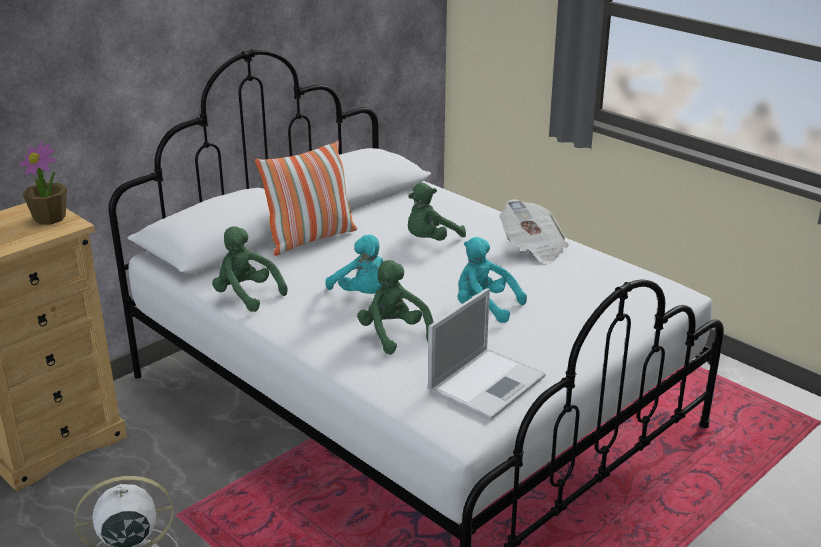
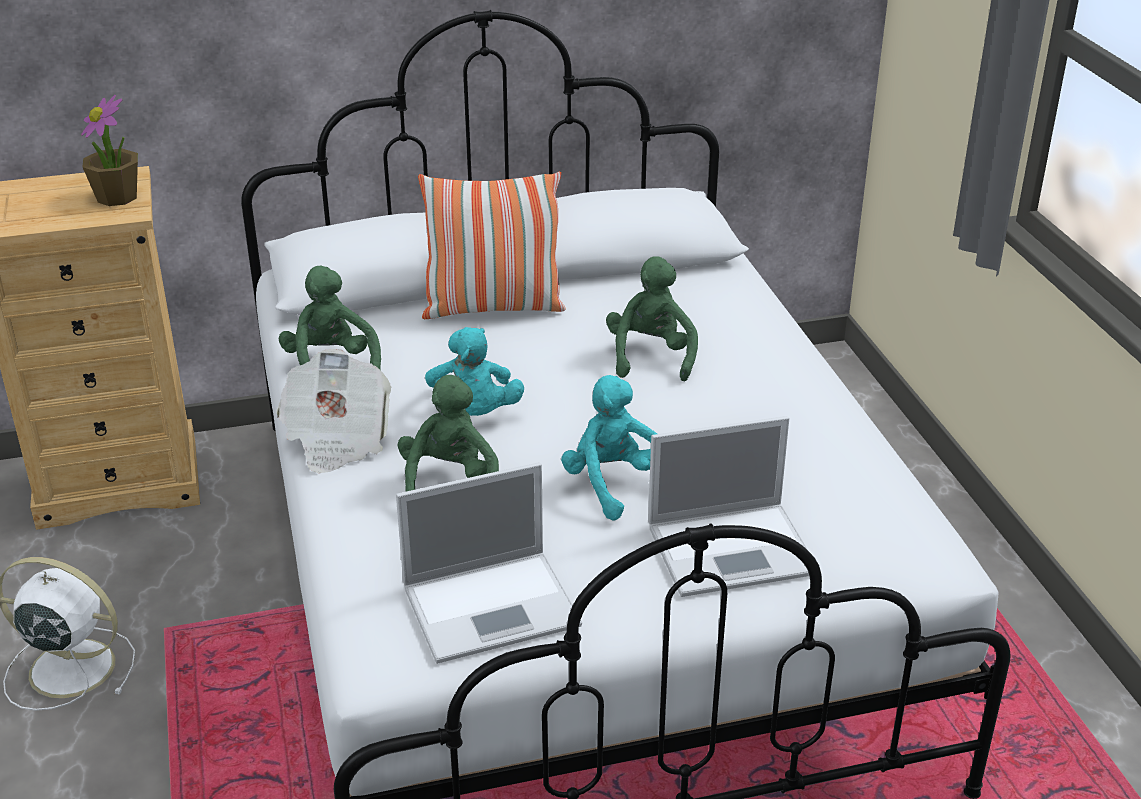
camera: 30 degrees right, 5 degrees up
green plush toy [408,183,466,241] -> green plush toy turned 105 degrees clockwise [606,256,698,381]
newspaper [499,199,569,264] -> newspaper moved to [276,349,391,474]
none -> laptop [648,416,809,597]

